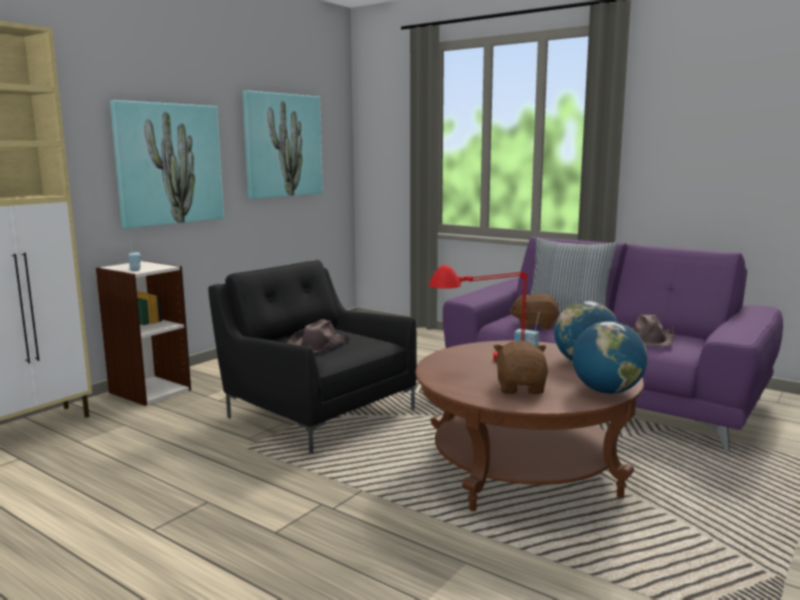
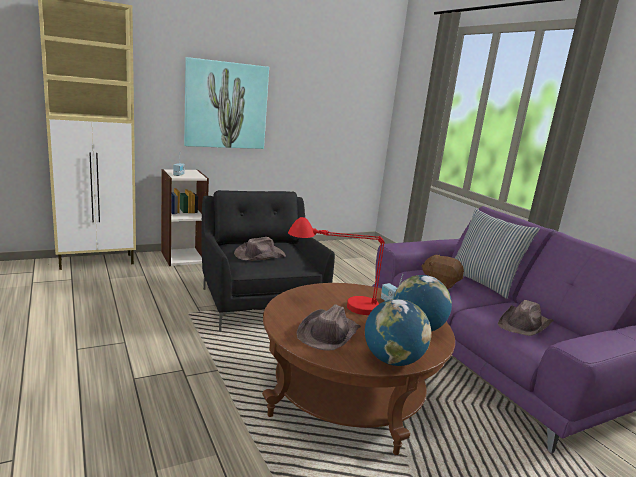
camera: 25 degrees right, 5 degrees up
picture [242,90,323,199] -> none
brown plush toy [494,341,548,394] -> brown hat [297,304,361,350]

